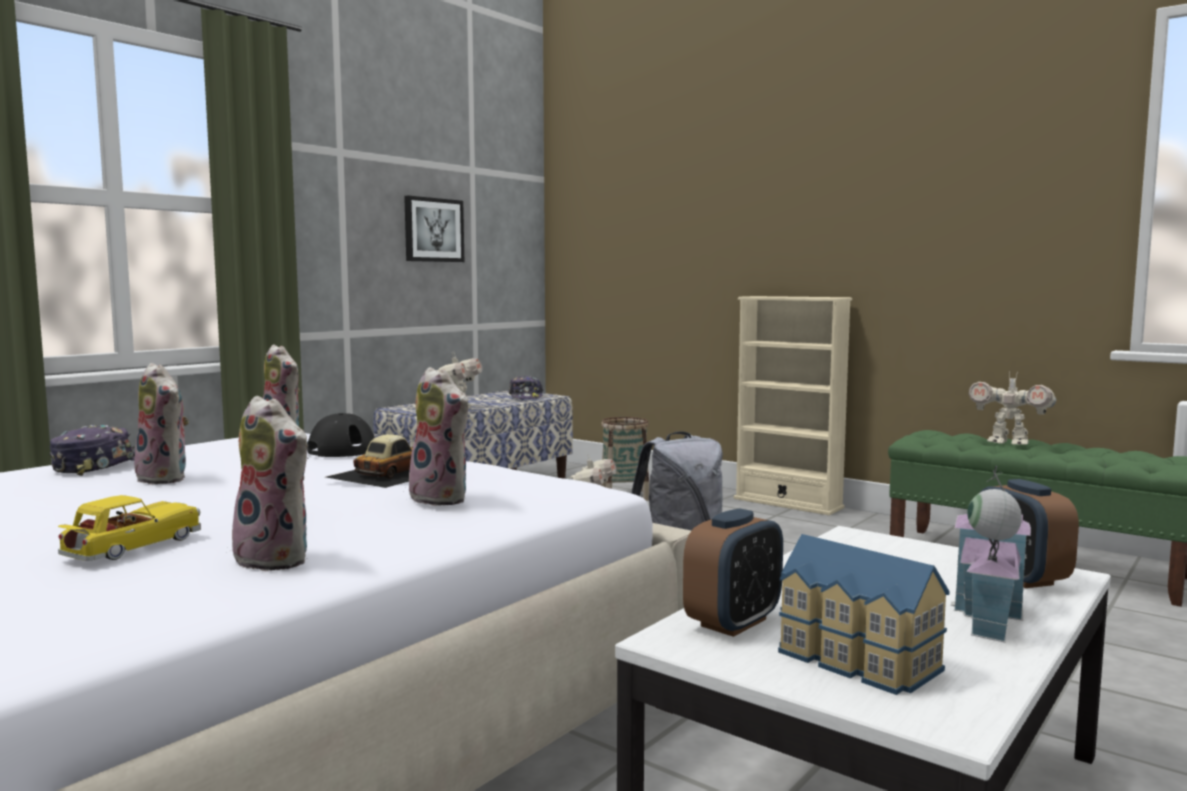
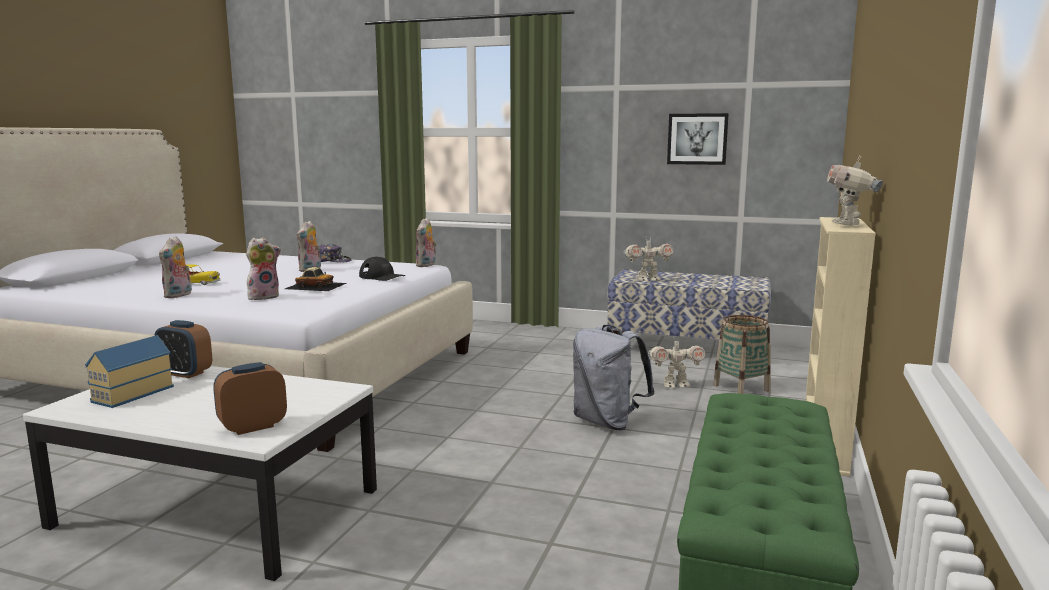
camera: 70 degrees right, 5 degrees up
plush toy [406,367,469,506] -> plush toy turned 150 degrees counterclockwise [246,237,281,301]
cap [508,375,544,399] -> none
toy house [951,465,1031,643] -> none
toy robot [969,371,1056,445] -> toy robot moved to [827,155,883,226]

